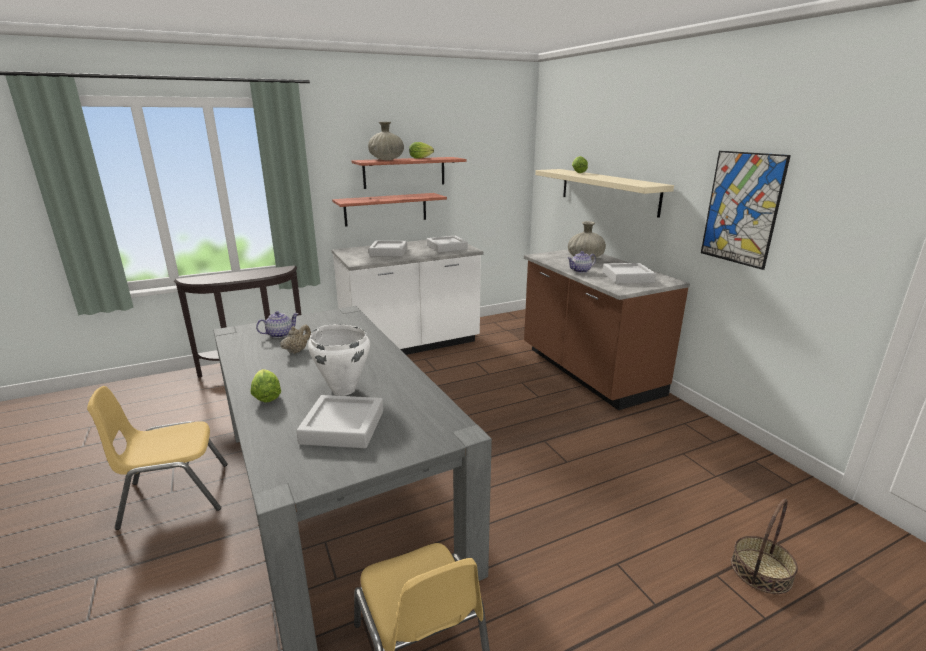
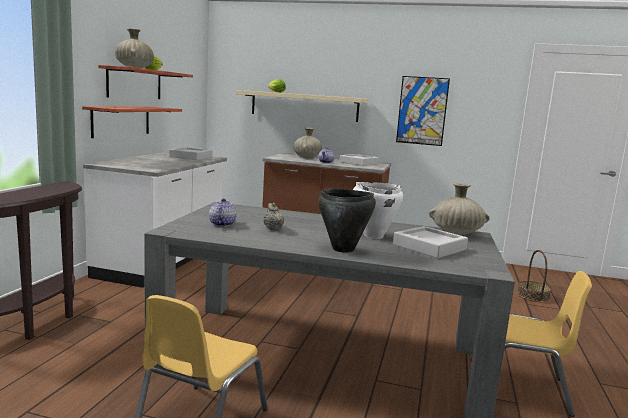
camera: 50 degrees left, 10 degrees down
lettuce [250,369,281,403] -> black cooking pot [318,189,376,253]
grey tray [369,241,407,257] -> none
none -> beige vase [429,183,490,235]

